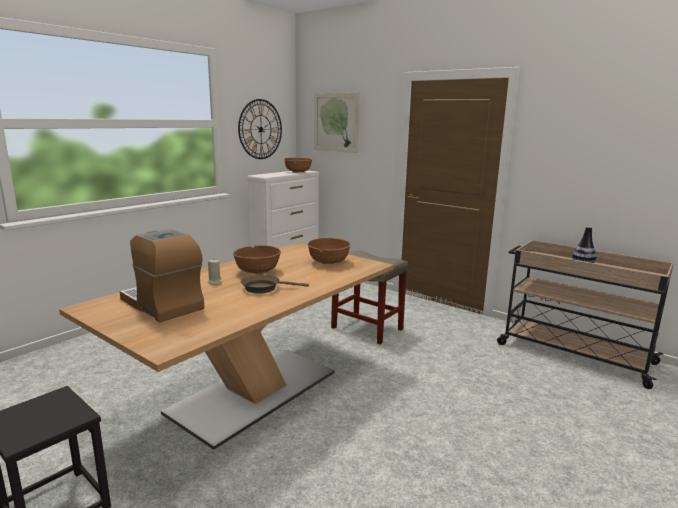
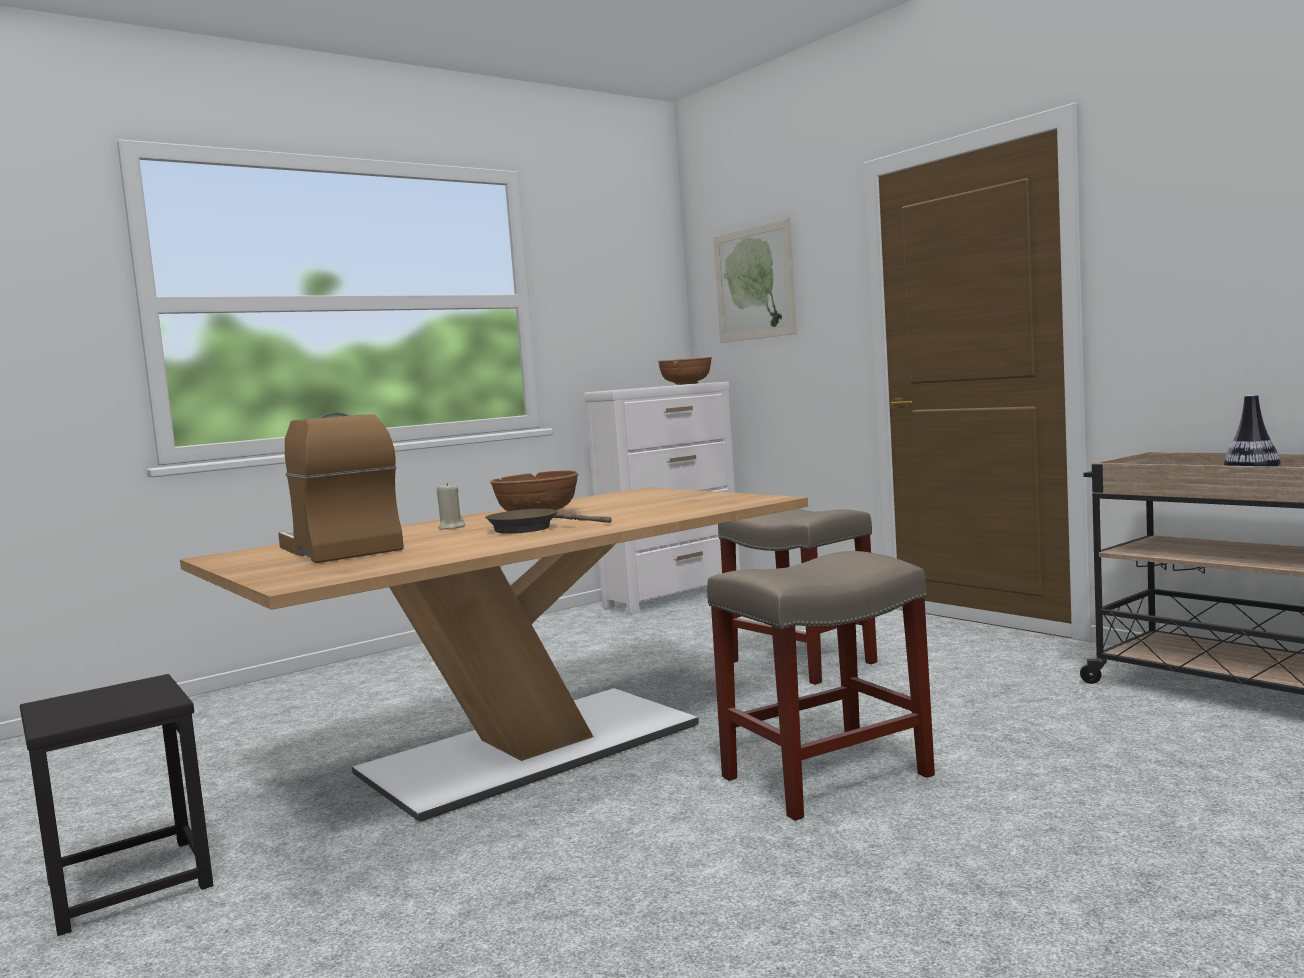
camera: 15 degrees right, 10 degrees down
wall clock [238,99,282,159] -> none
brown bowl [308,238,351,264] -> none
none -> beige stool [707,551,935,821]

